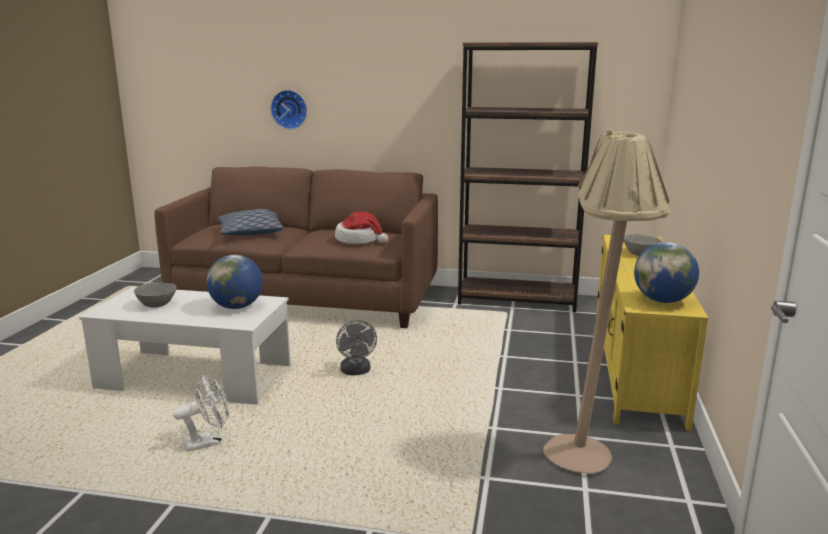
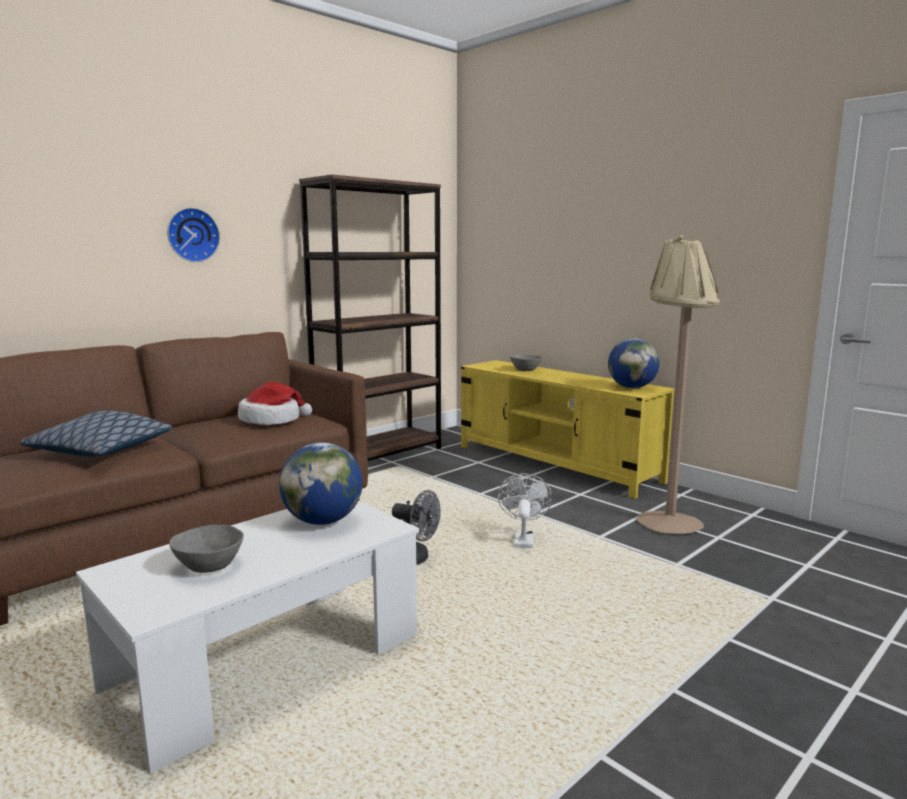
camera: 55 degrees left, 5 degrees down
white fan [173,375,228,452] -> white fan moved to [498,473,552,548]
wall clock [270,90,307,130] -> wall clock moved to [167,208,220,262]

